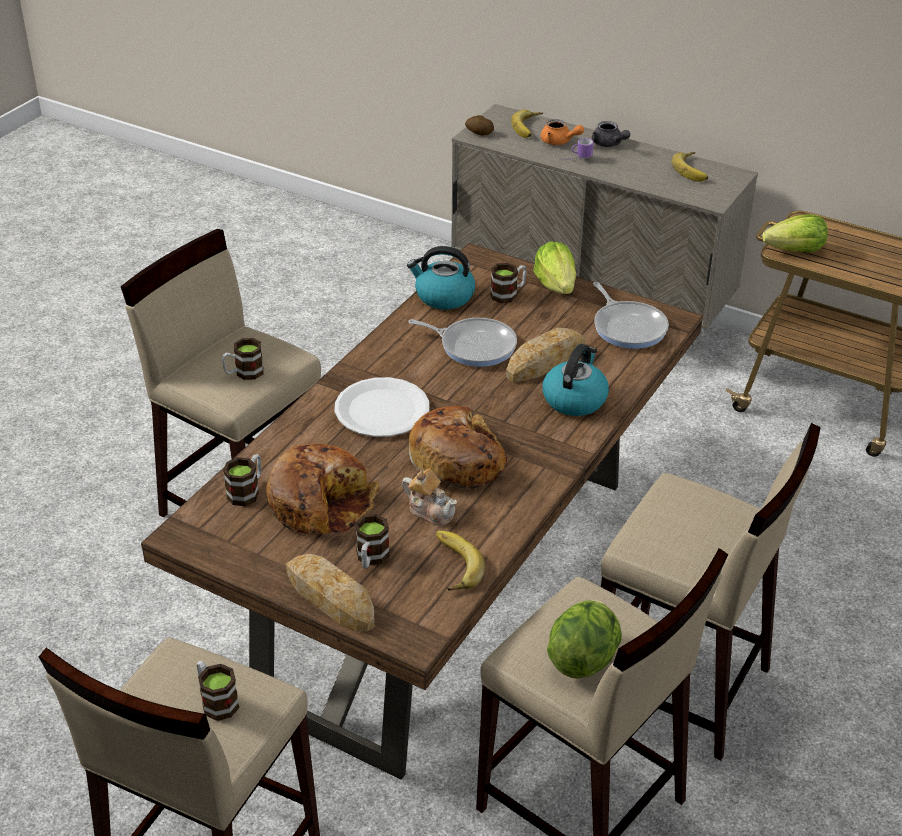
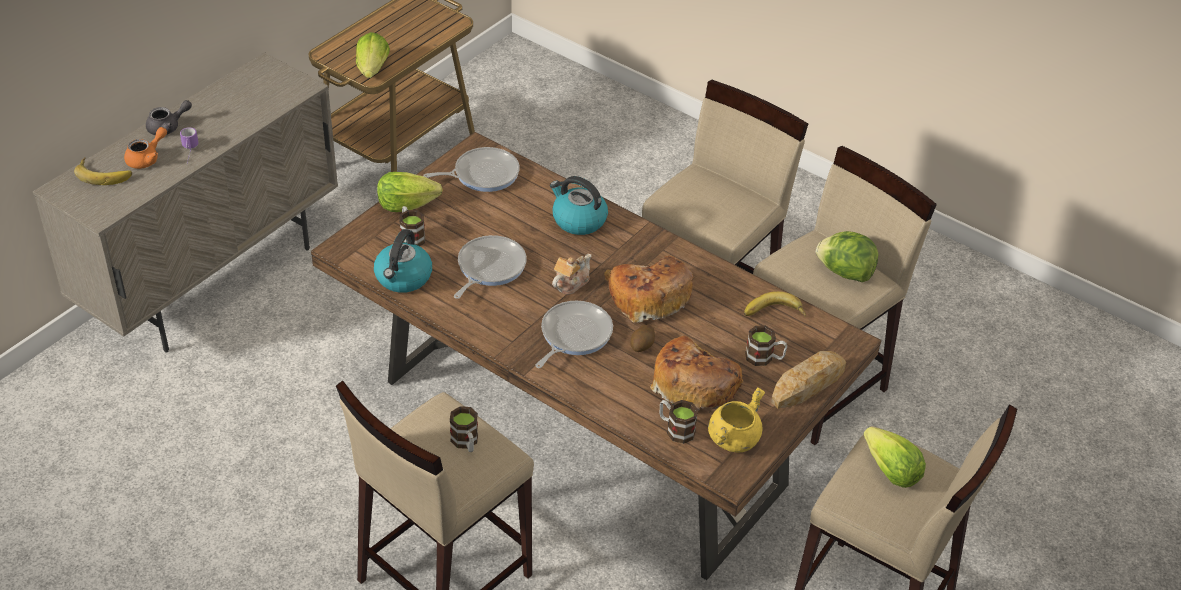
camera: 85 degrees left, 5 degrees up
mug [197,661,239,721] -> lettuce [863,427,926,488]
white plate [335,377,429,437] -> frying pan [536,301,613,368]
teapot [402,469,457,526] -> teapot moved to [552,254,592,295]
potato [465,115,494,135] -> potato moved to [630,325,655,352]
bread [506,328,585,382] -> none
banana [671,152,708,182] -> none
none -> yellow cooking pot [708,387,765,452]

